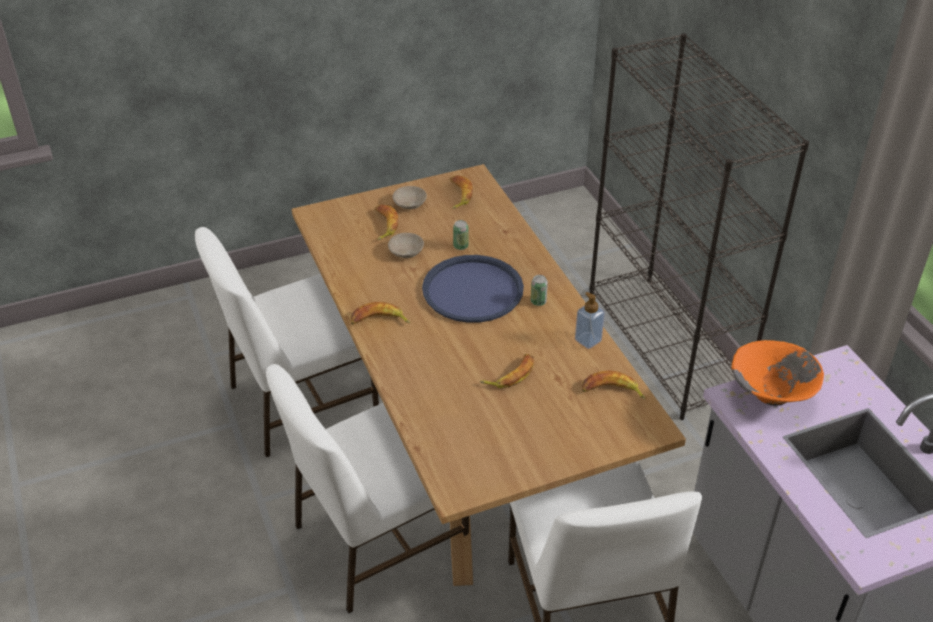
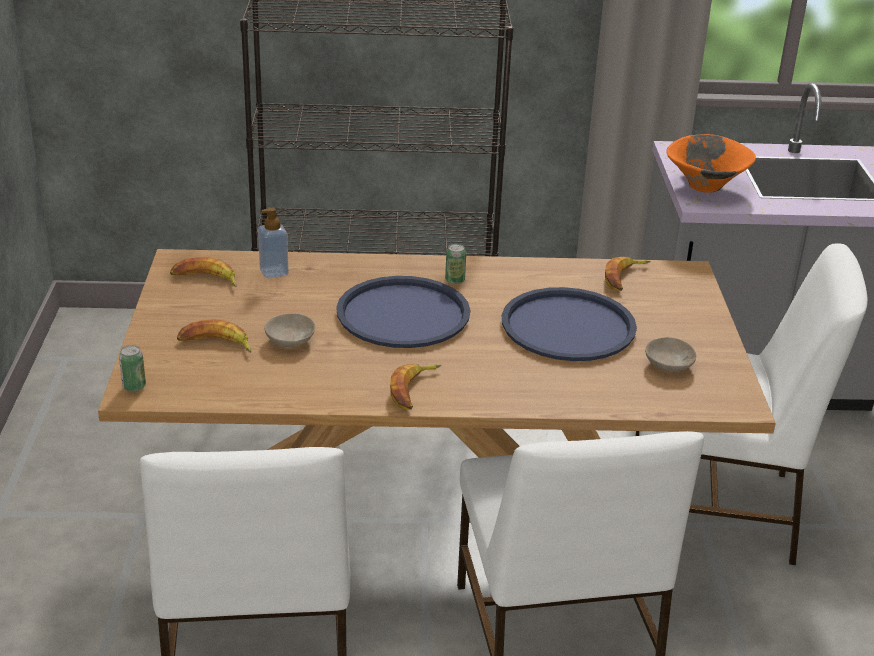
camera: 70 degrees left, 10 degrees down
beige bowl [393,186,427,209] -> beige bowl moved to [645,337,696,372]
can [453,220,468,250] -> can moved to [119,345,146,392]
banana [480,354,534,388] -> blue tray [502,287,637,361]
soap dispenser [575,292,605,349] -> soap dispenser moved to [258,208,289,278]

